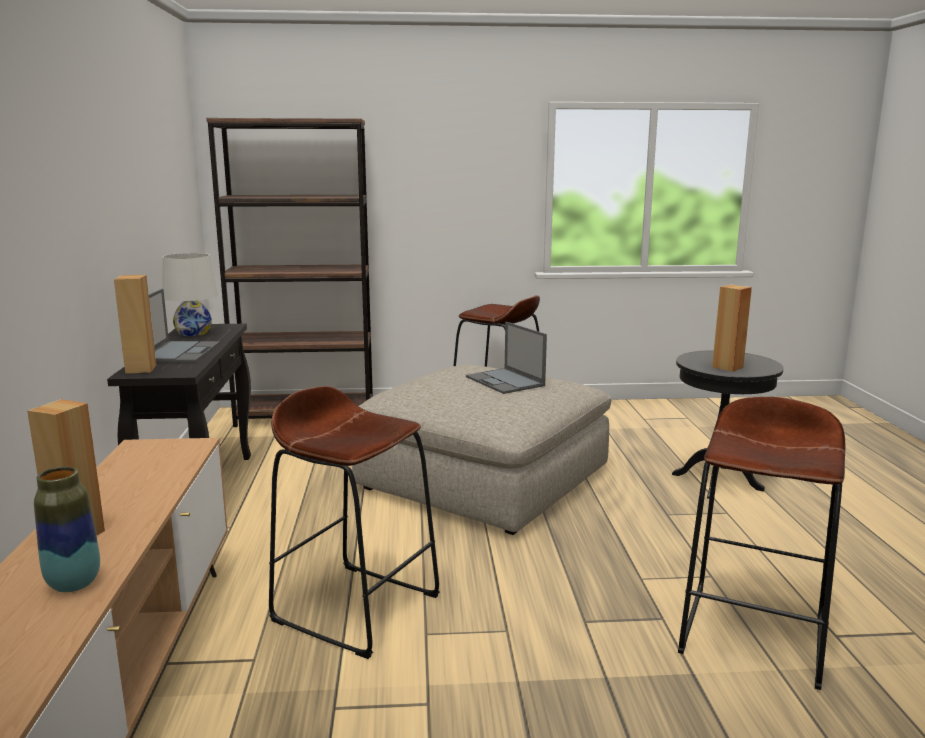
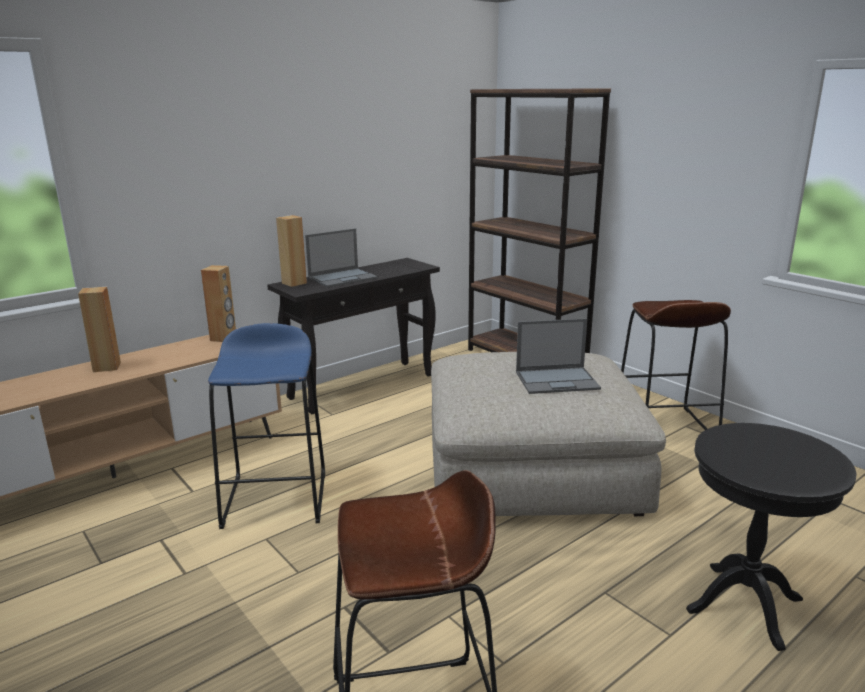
camera: 55 degrees right, 5 degrees up
vase [34,467,100,592] -> none
white table lamp [162,253,218,336] -> none
brown stool [269,386,440,659] -> blue stool [208,323,325,529]
laptop [466,322,547,394] -> laptop turned 120 degrees counterclockwise [516,318,601,394]
brown speaker [712,284,752,372] -> brown speaker moved to [201,265,236,342]

